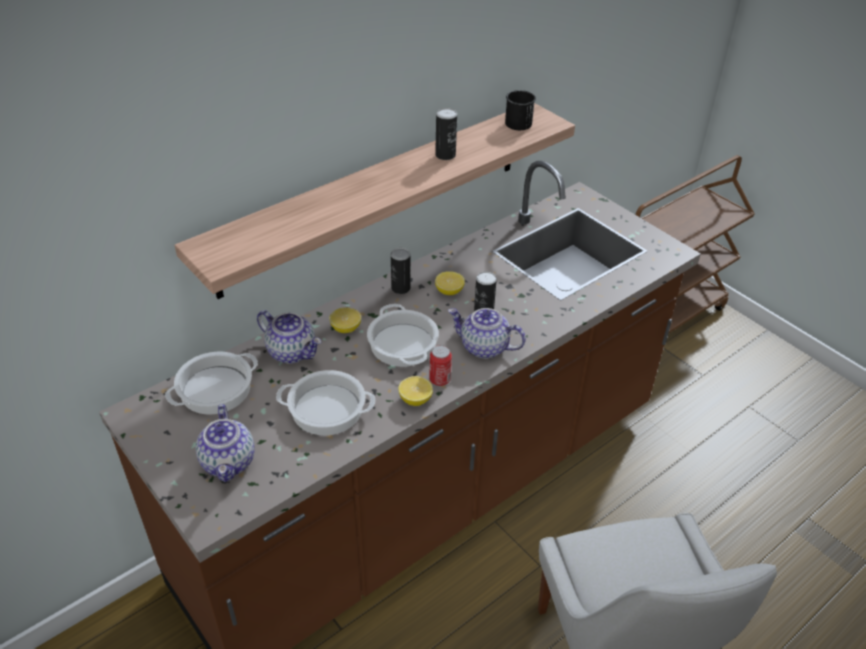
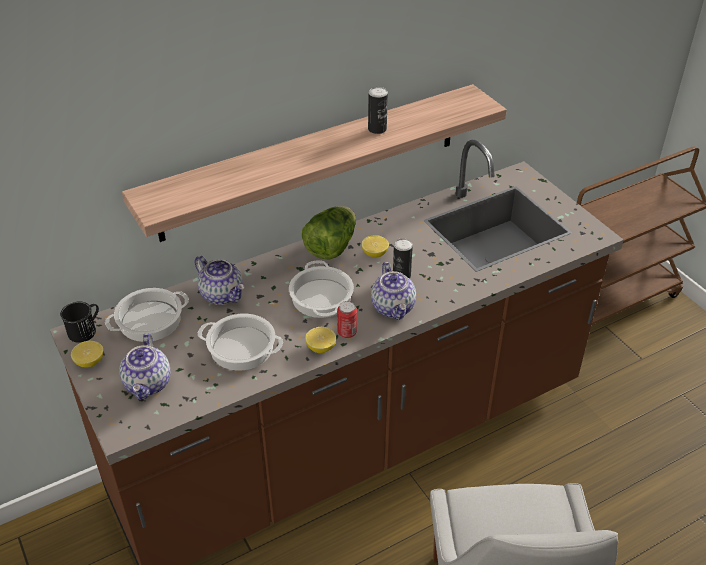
camera: 10 degrees right, 0 degrees up
lemon [329,307,361,333] -> lemon moved to [71,341,103,367]
can [391,248,411,294] -> lettuce [302,206,356,260]
teapot [448,308,526,359] -> teapot turned 135 degrees counterclockwise [371,262,416,320]
black mug [505,90,536,130] -> black mug moved to [60,301,99,343]

